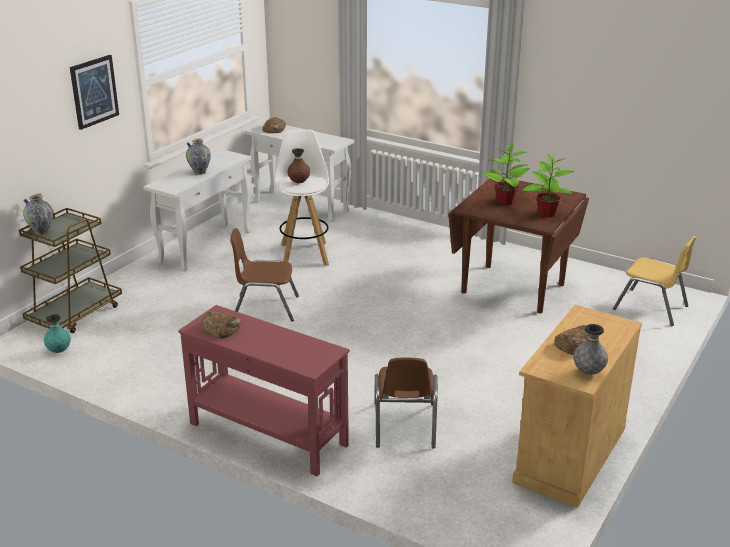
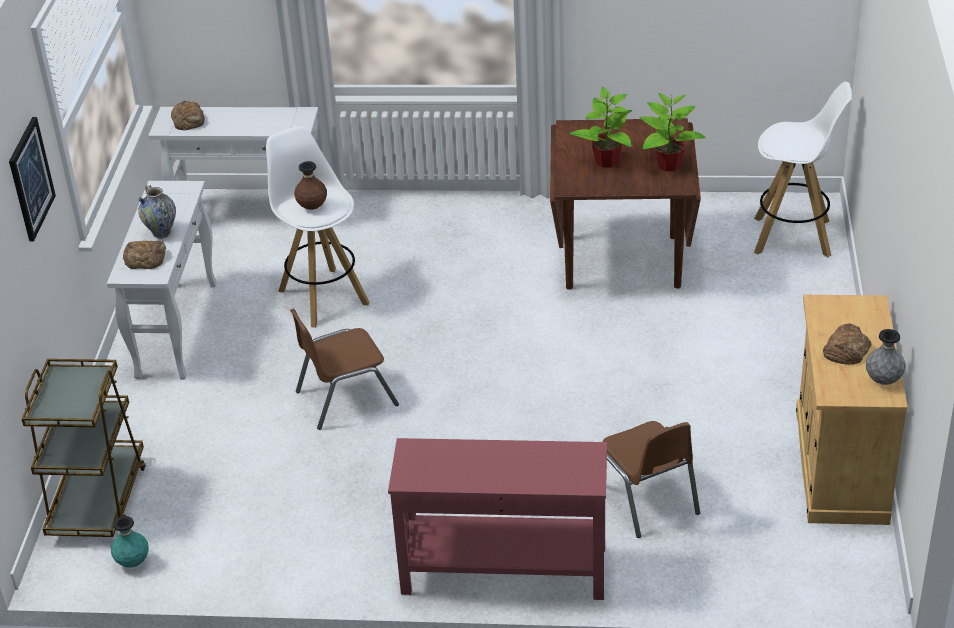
camera: 25 degrees left, 10 degrees up
vase [23,193,53,236] -> none
bread [201,311,241,338] -> bread moved to [123,241,166,269]
yellow chair [613,236,697,326] -> white stool [754,82,852,257]

